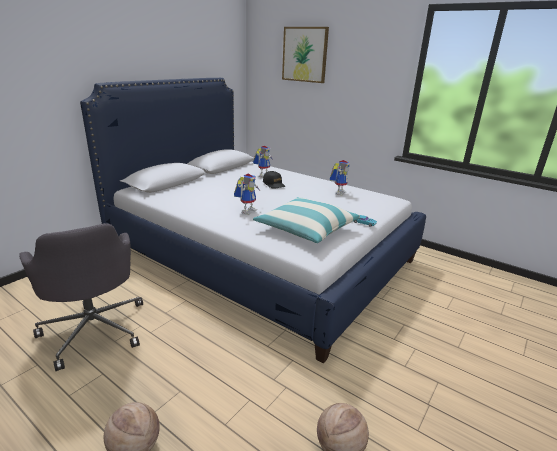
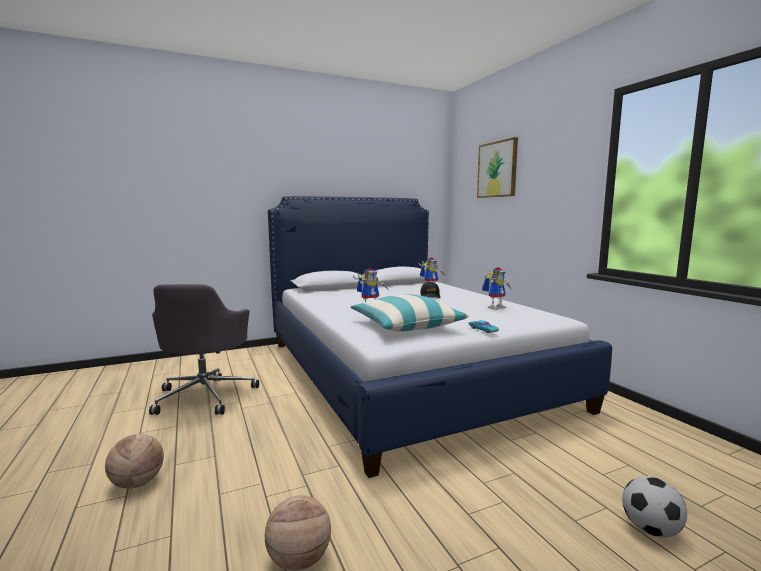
camera: 30 degrees right, 15 degrees down
none -> football [622,476,687,537]

